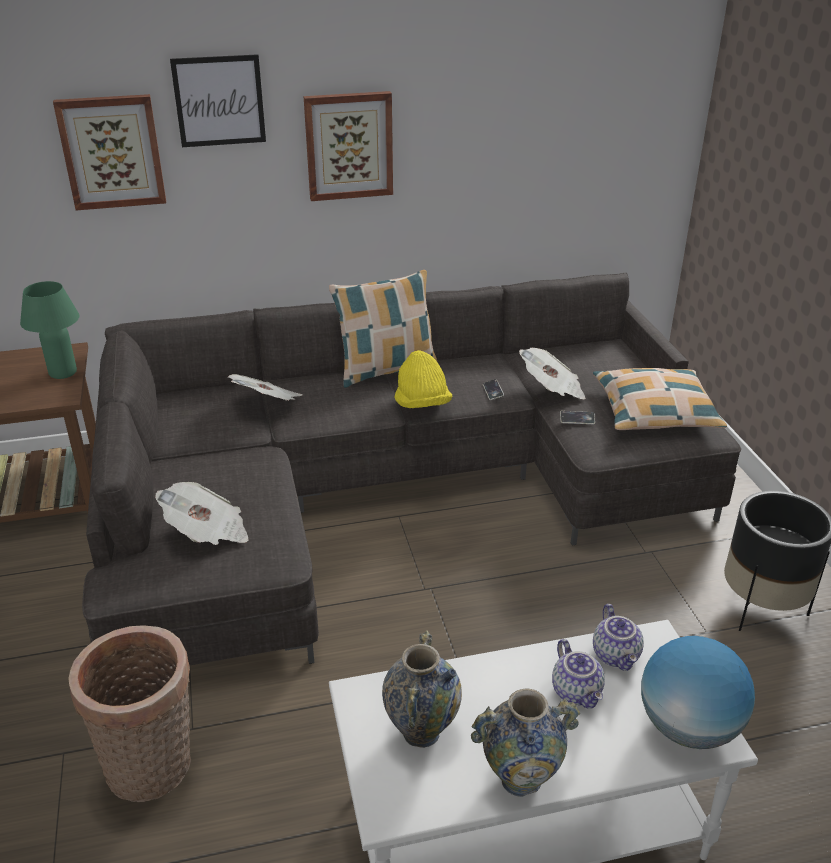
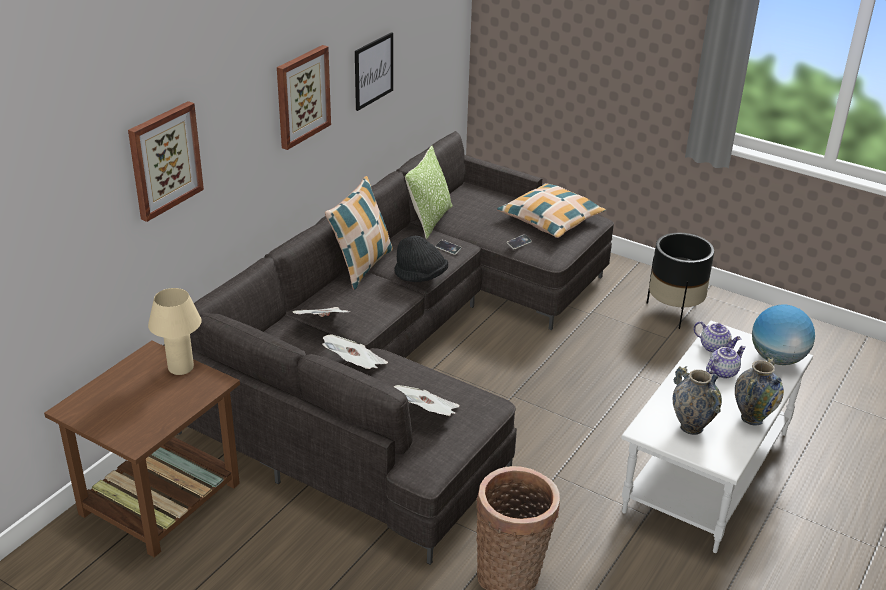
camera: 45 degrees left, 0 degrees up
green table lamp [20,281,79,379] -> beige table lamp [148,288,202,375]
picture [170,54,266,147] -> picture moved to [355,32,393,111]
yellow hat [394,350,452,408] -> black hat [394,236,448,282]
newspaper [519,348,586,399] -> newspaper moved to [322,334,388,369]
teapot [552,639,605,709] -> teapot turned 60 degrees counterclockwise [706,346,746,379]
none -> pillow [405,146,453,239]

